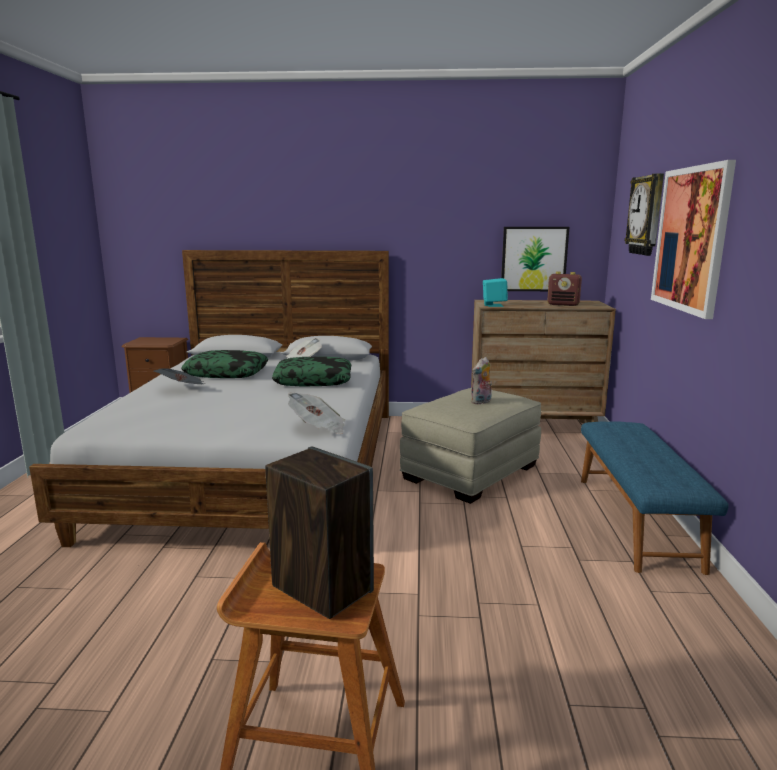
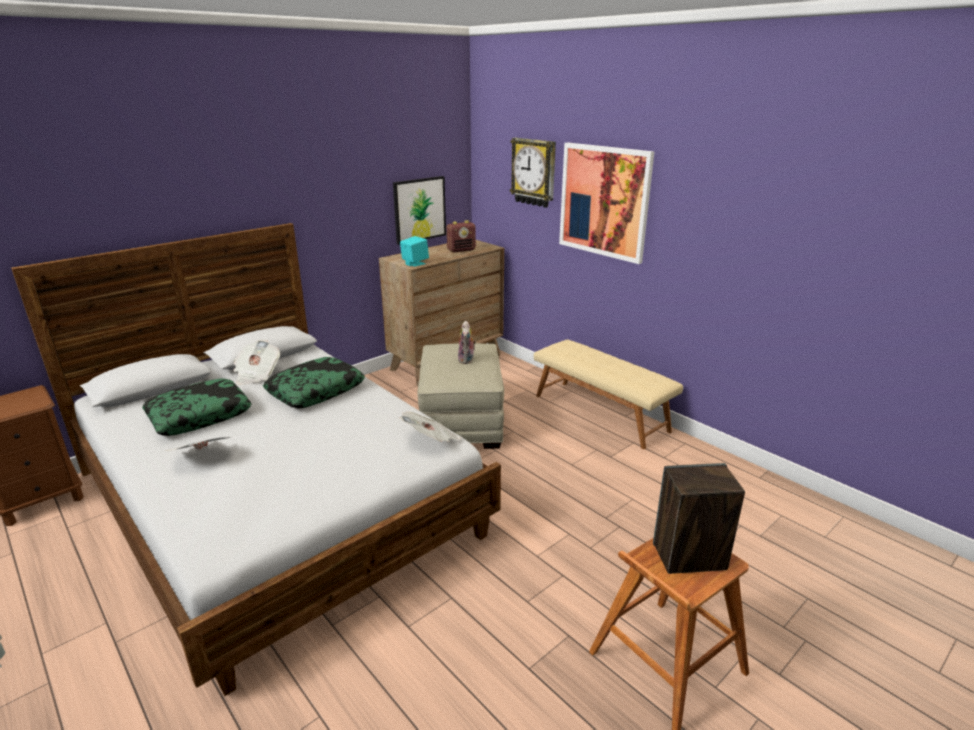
camera: 45 degrees left, 10 degrees up
blue bench [581,421,729,575] -> beige bench [534,340,683,449]

